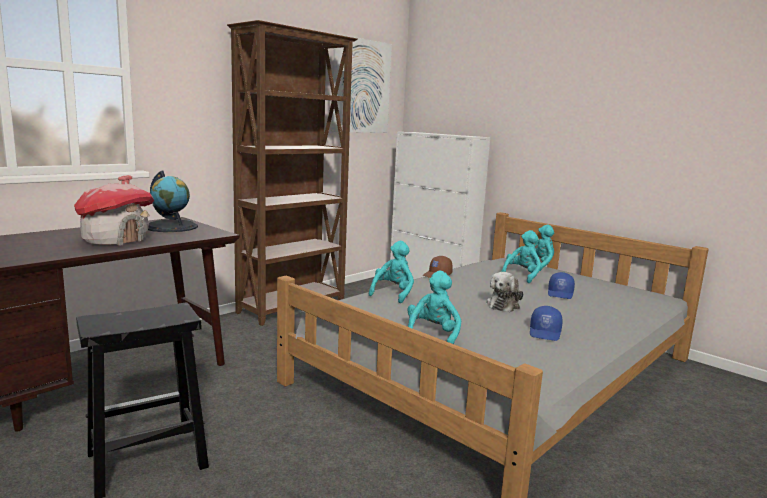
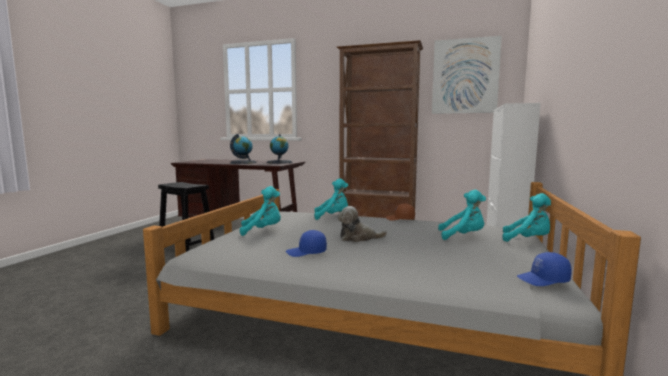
camera: 65 degrees right, 5 degrees down
toy house [74,175,154,246] -> globe [230,134,257,164]
blue cap [548,272,575,299] -> blue cap moved to [517,252,572,286]

